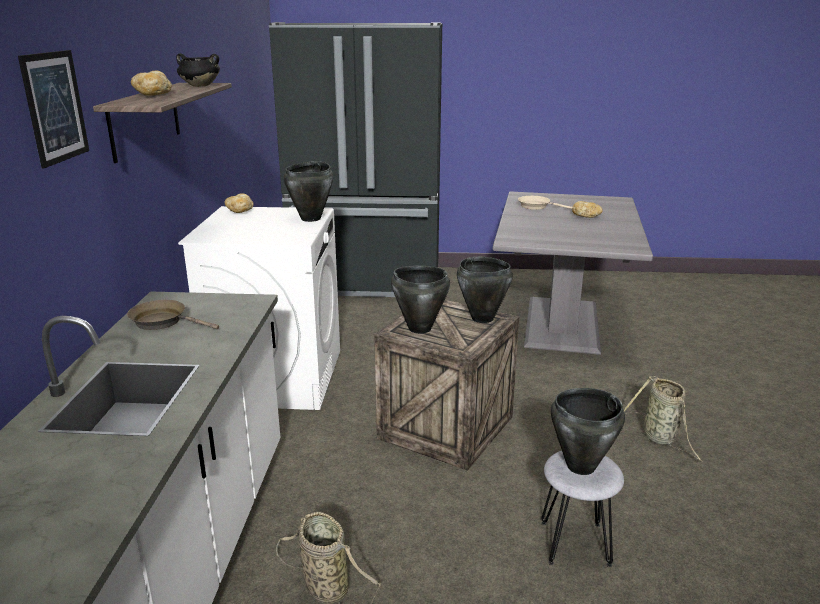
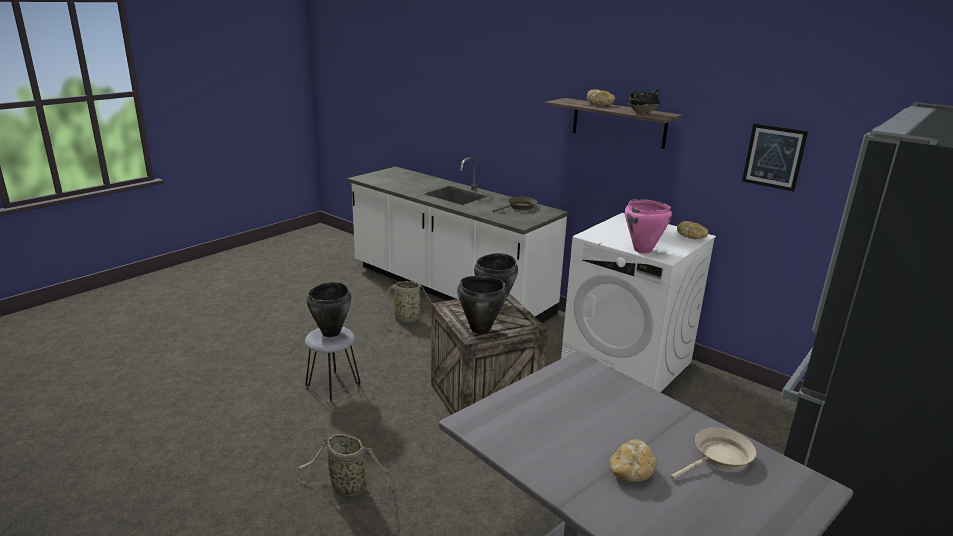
camera: 125 degrees right, 0 degrees up
picture [18,50,89,168] -> picture moved to [742,124,808,192]
black cooking pot [284,161,333,222] -> pink cooking pot [625,199,672,253]

